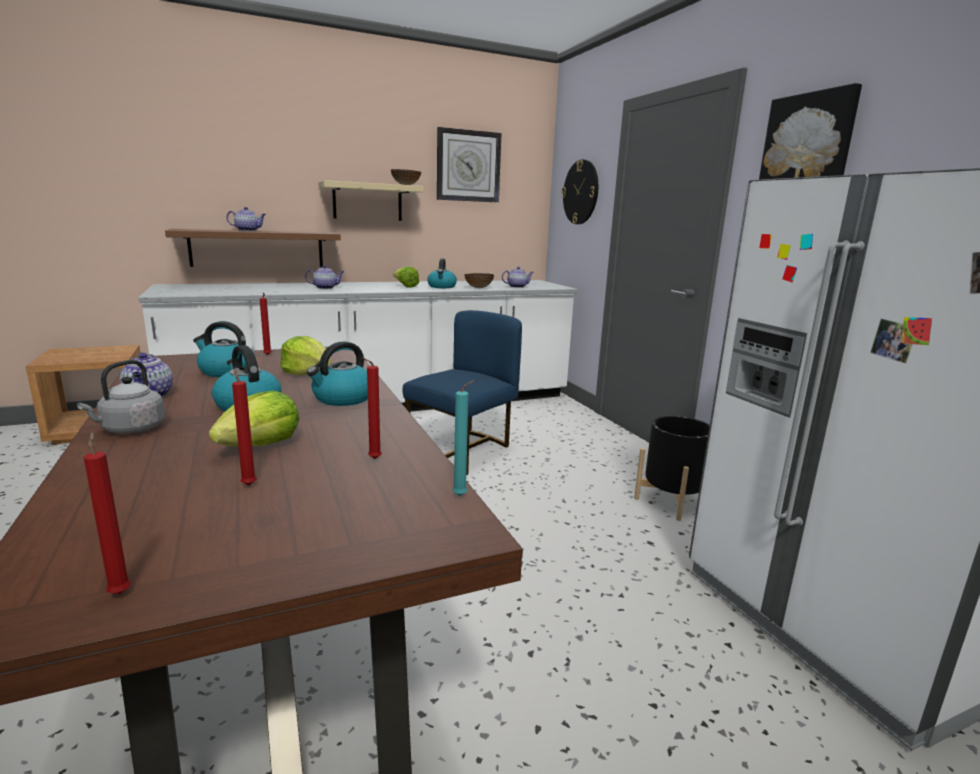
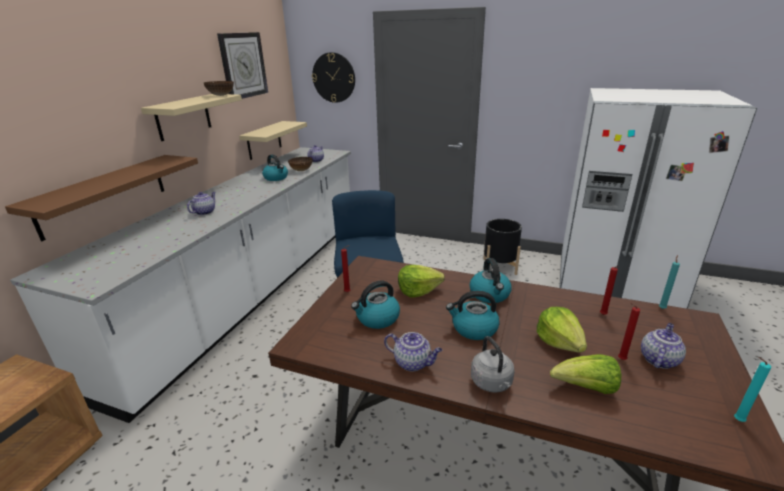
camera: 45 degrees left, 10 degrees up
red candle [84,432,131,594] -> turquoise candle [734,357,771,422]
teapot [226,207,266,231] -> teapot moved to [641,323,686,369]
lettuce [393,266,419,288] -> lettuce moved to [550,354,621,394]
picture [759,83,862,180] -> none
none -> beige shelf [239,121,307,160]

